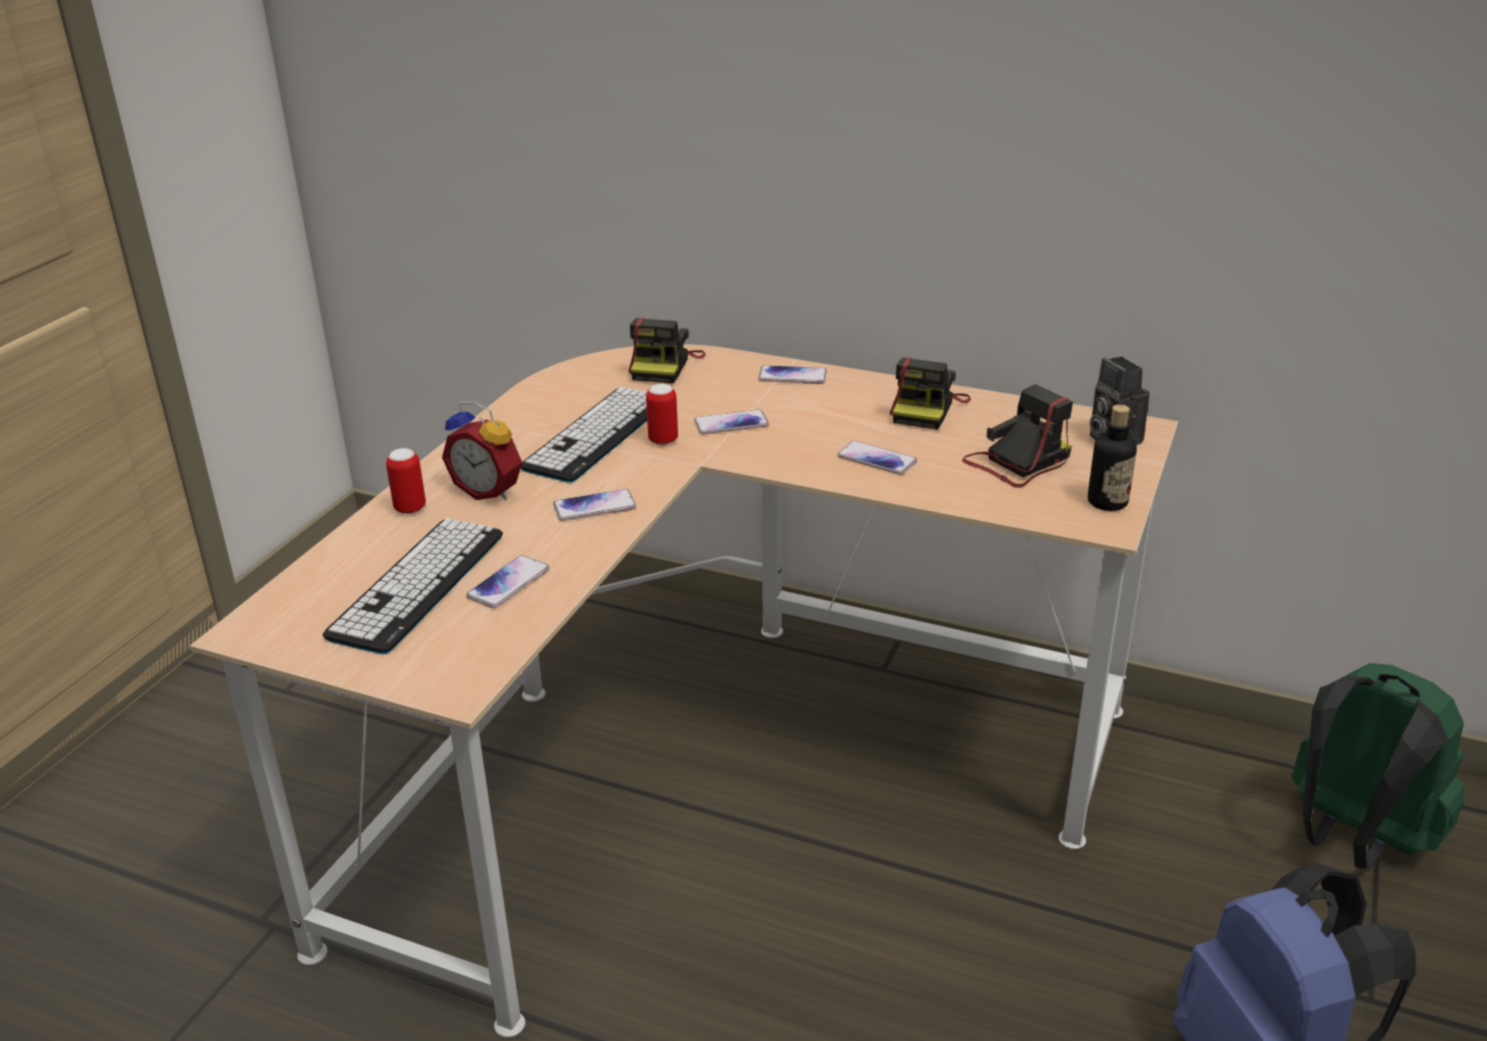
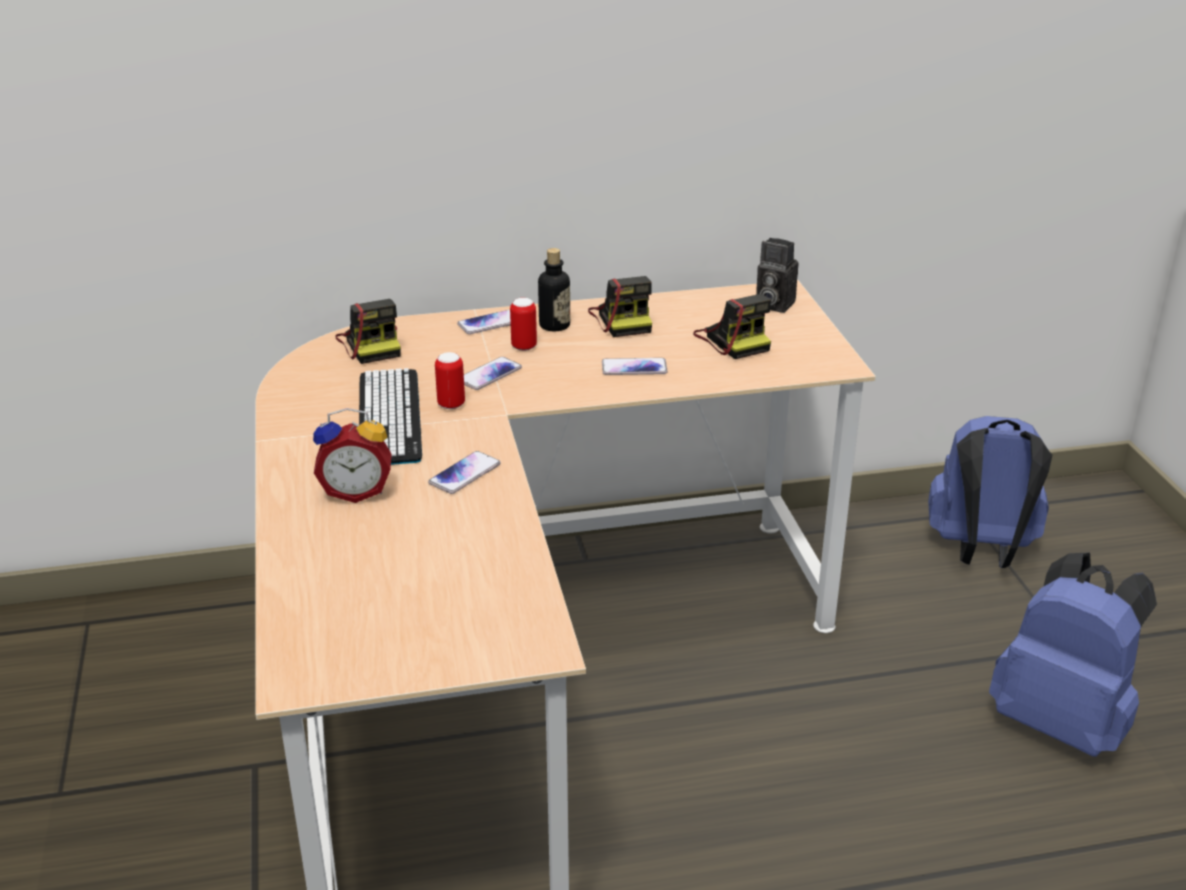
camera: 35 degrees left, 0 degrees up
keyboard [322,518,503,654] -> none
can [386,448,426,514] -> can moved to [510,298,537,351]
phone [466,555,550,608] -> none
camera [962,384,1073,488] -> camera turned 135 degrees clockwise [693,294,771,359]
bottle [1088,405,1137,511] -> bottle moved to [538,248,570,331]
green backpack [1292,663,1465,869] -> blue backpack [928,416,1053,568]

